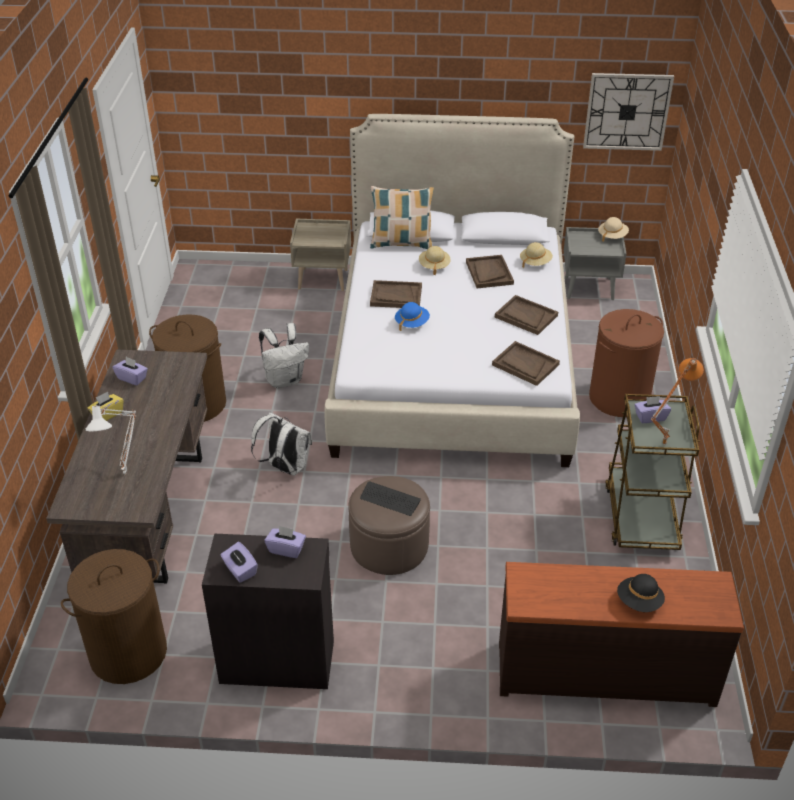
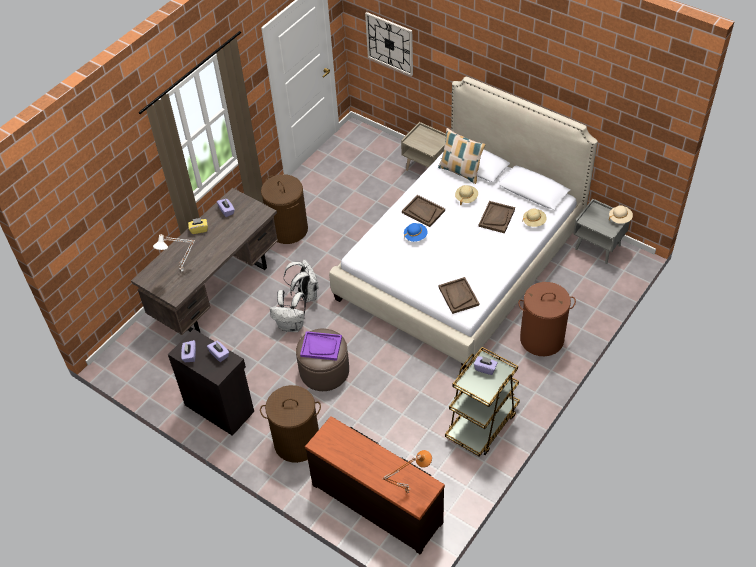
camera: 35 degrees right, 10 degrees up
brown laundry basket [61,549,167,684] -> brown laundry basket moved to [260,385,321,463]
white backpack [259,323,309,388] -> white backpack moved to [270,290,306,332]
keyboard [360,481,421,516] -> purple tray [300,331,342,361]
brown tray [495,295,558,335] -> none
wall clock [583,73,674,151] -> wall clock moved to [365,12,413,76]
black hat [617,574,665,612] -> none
orange table lamp [651,358,704,446] -> orange table lamp moved to [382,450,432,493]

